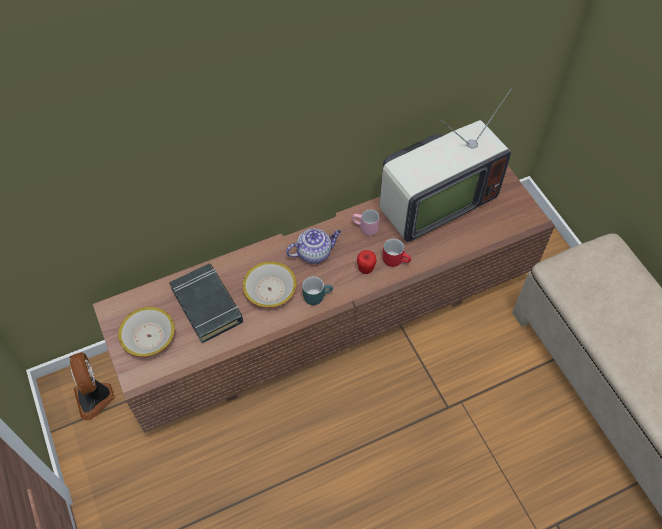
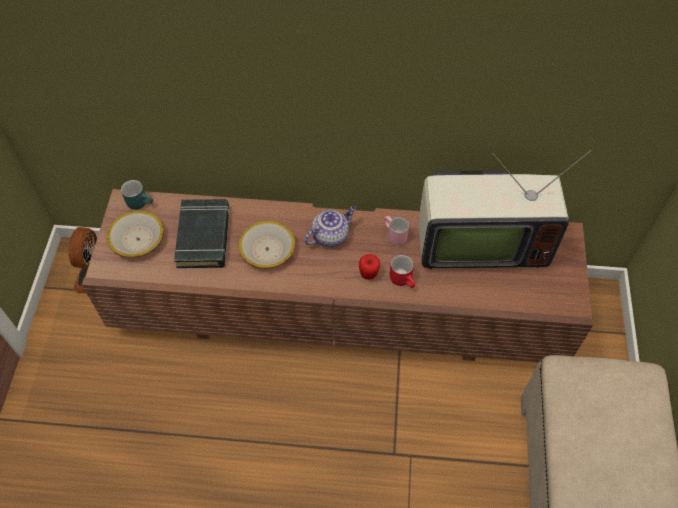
camera: 30 degrees right, 0 degrees up
teapot [286,229,341,264] -> teapot turned 45 degrees counterclockwise [304,206,356,247]
turquoise mug [302,276,333,305] -> turquoise mug moved to [121,180,153,210]

